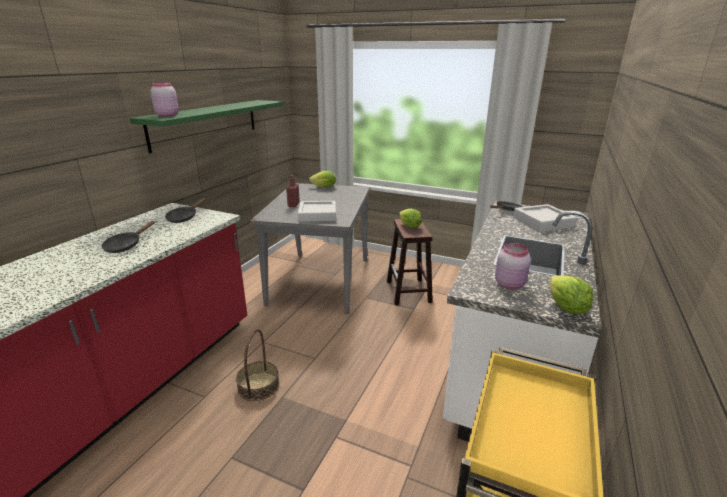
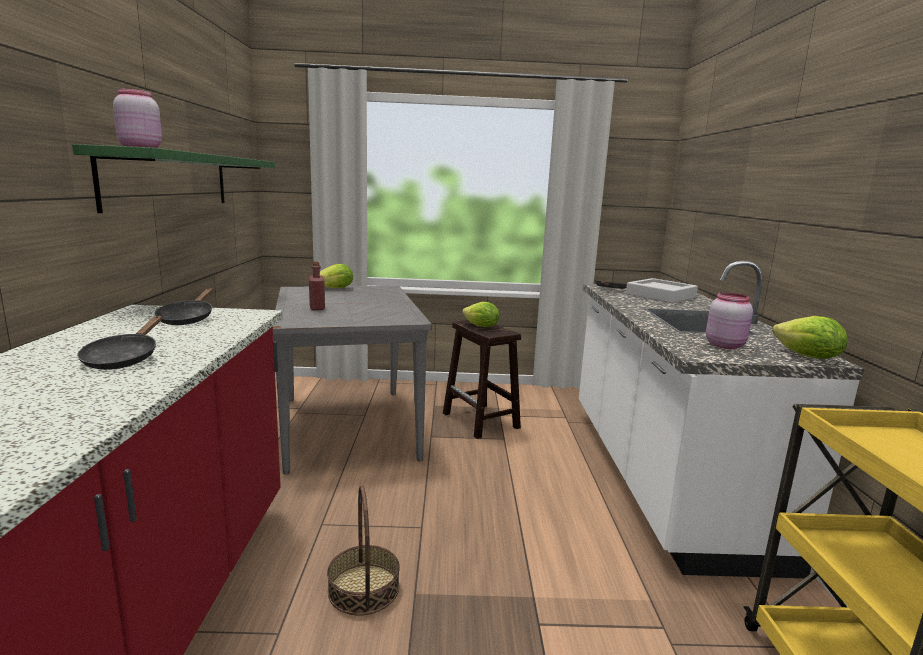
camera: 25 degrees left, 10 degrees down
grey tray [298,201,336,222] -> none

